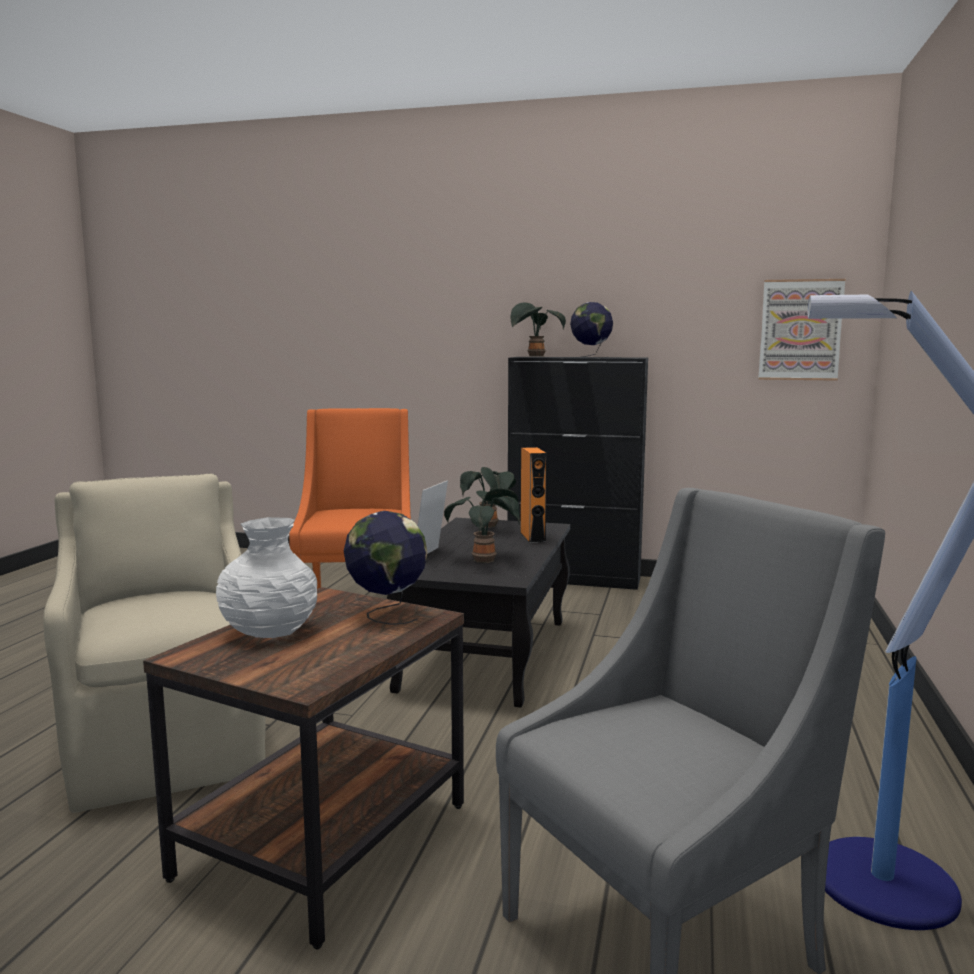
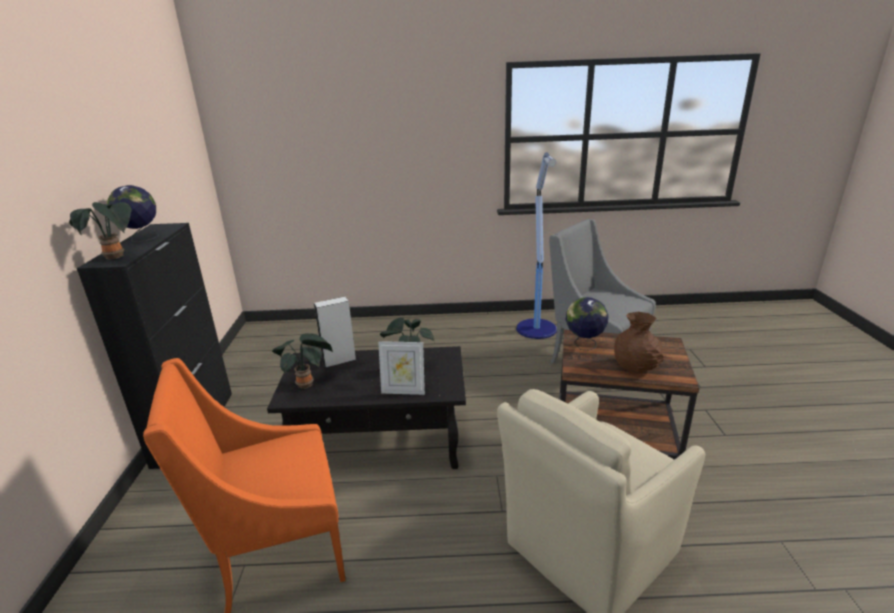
camera: 105 degrees left, 15 degrees up
white vase [216,517,317,638] -> brown vase [614,312,664,374]
orange speaker [520,447,547,543] -> grey speaker [314,296,356,368]
picture [759,279,846,381] -> none

